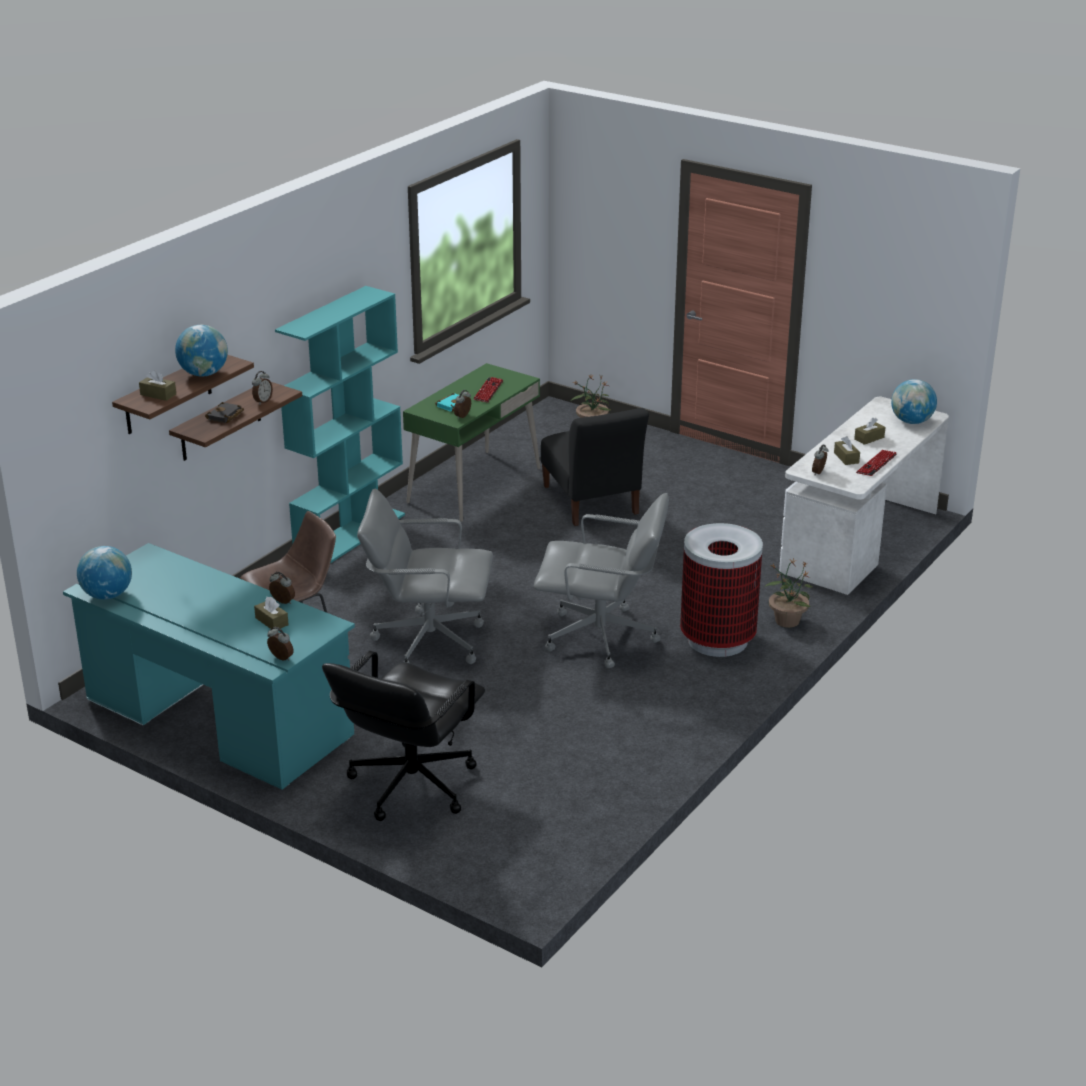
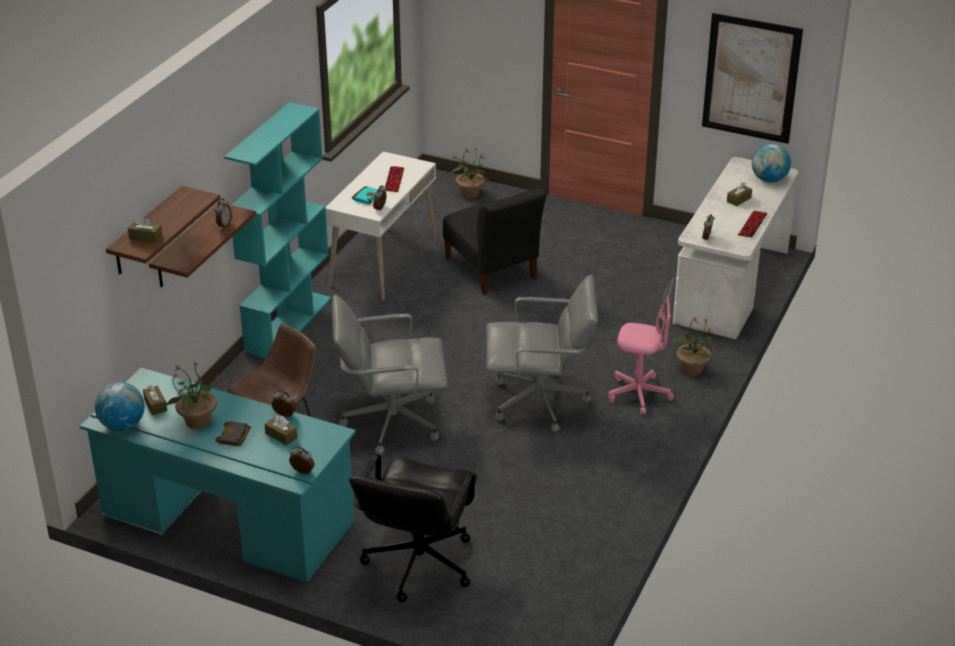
camera: 10 degrees left, 5 degrees up
globe [175,325,228,376] -> none
black book [205,402,244,423] -> black book moved to [215,421,251,447]
green desk [403,363,540,522] -> white desk [326,152,438,301]
trash can [680,523,763,657] -> pink office chair [608,277,674,415]
brown tissue box [834,436,860,465] -> brown tissue box moved to [143,386,167,415]
none -> potted plant [165,361,221,429]
none -> picture [702,13,803,144]

